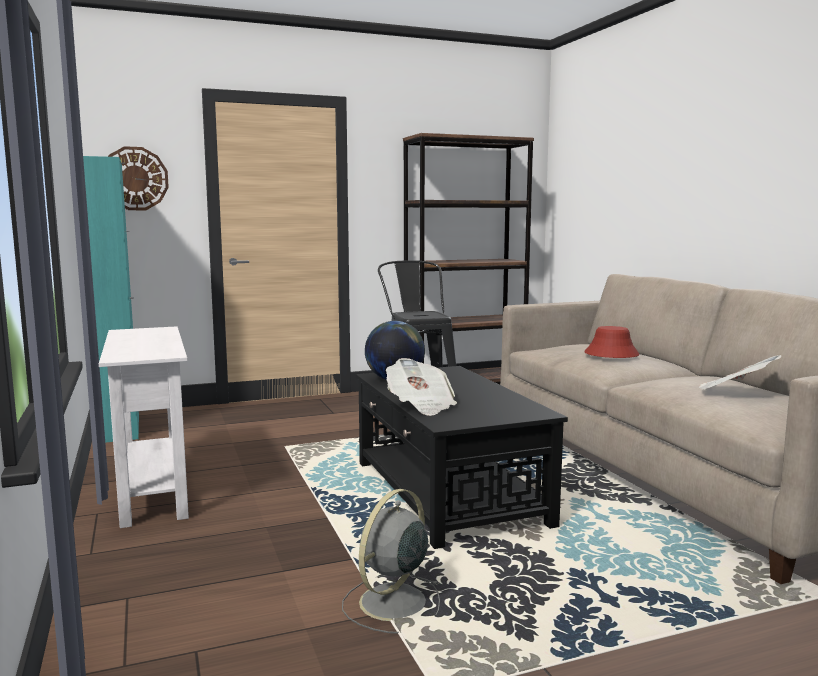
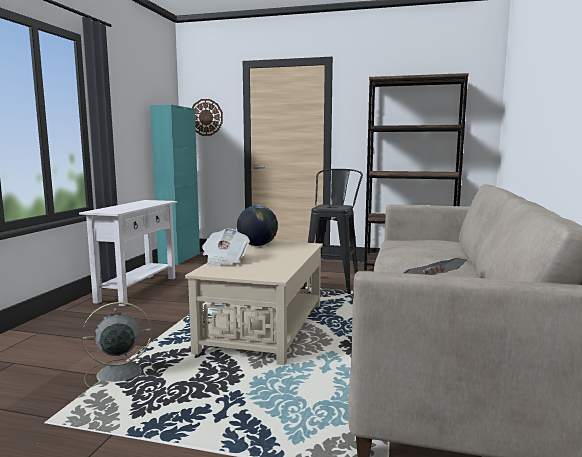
camera: 35 degrees right, 0 degrees up
black coffee table [356,366,568,549] -> beige coffee table [185,241,323,365]
red hat [584,326,639,358] -> none

